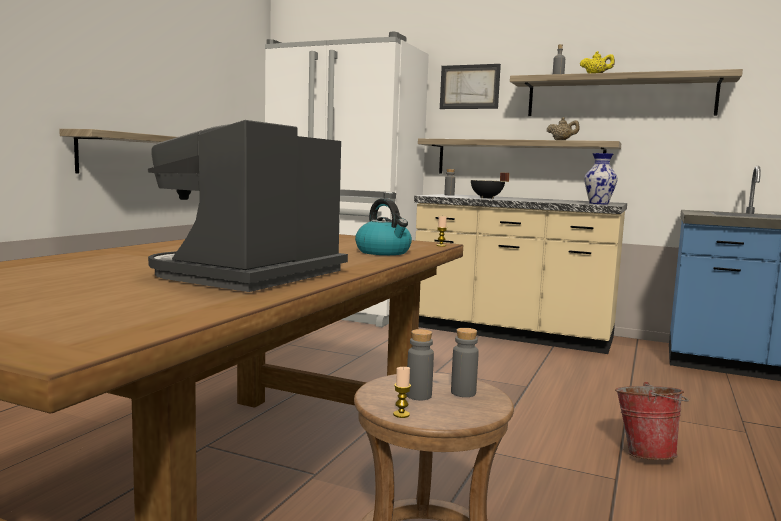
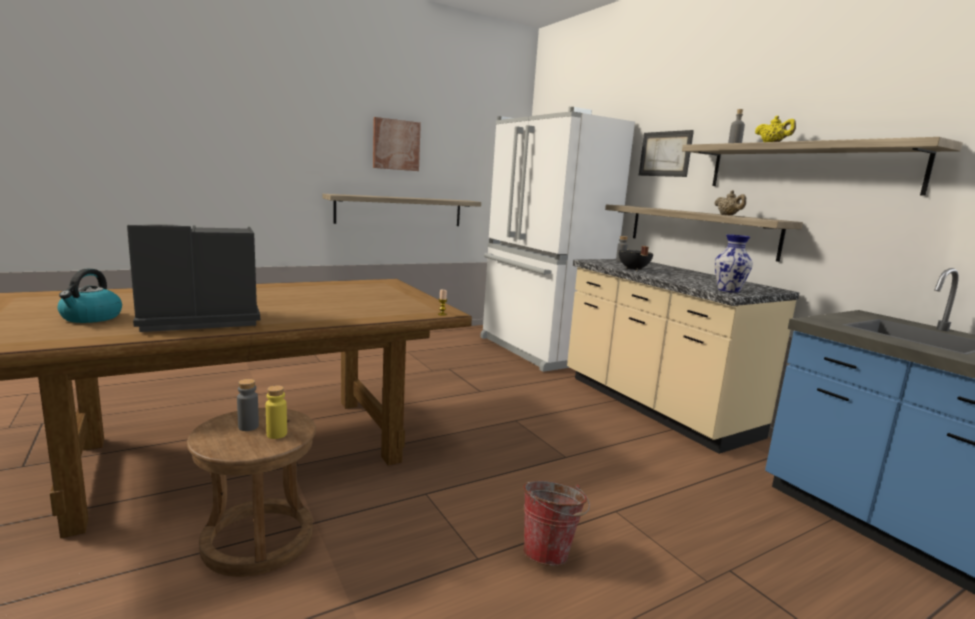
camera: 35 degrees right, 5 degrees up
kettle [355,199,412,255] -> kettle moved to [58,269,122,323]
candle [393,366,411,418] -> none
grey bottle [451,328,479,397] -> yellow bottle [266,385,287,439]
none -> picture [373,117,421,171]

